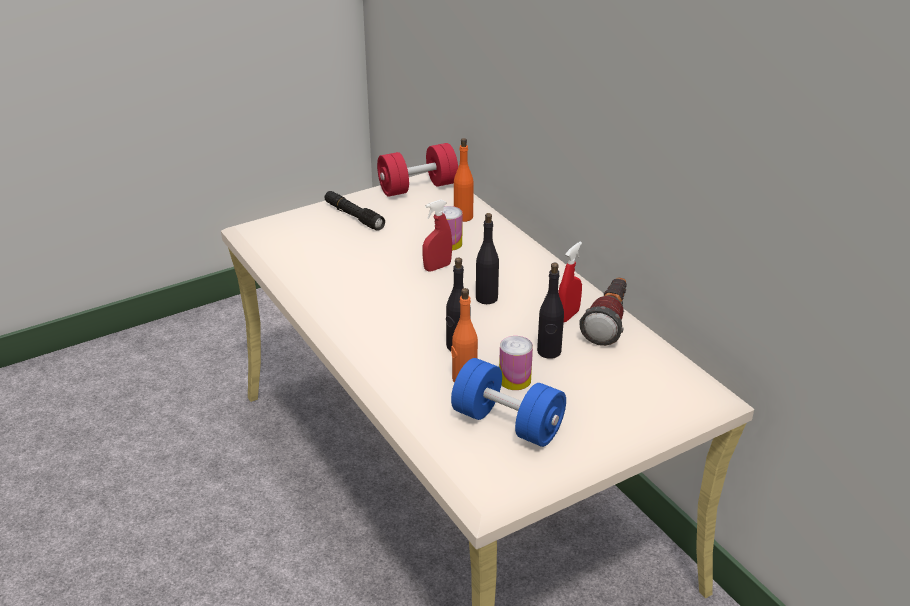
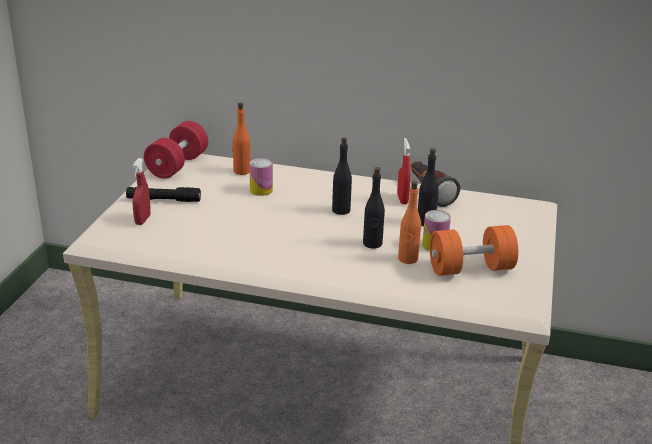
camera: 45 degrees left, 5 degrees down
red spray bottle [422,200,452,272] -> red spray bottle moved to [132,158,151,225]
blue dumbbell [451,358,566,447] -> orange dumbbell [430,225,518,276]

